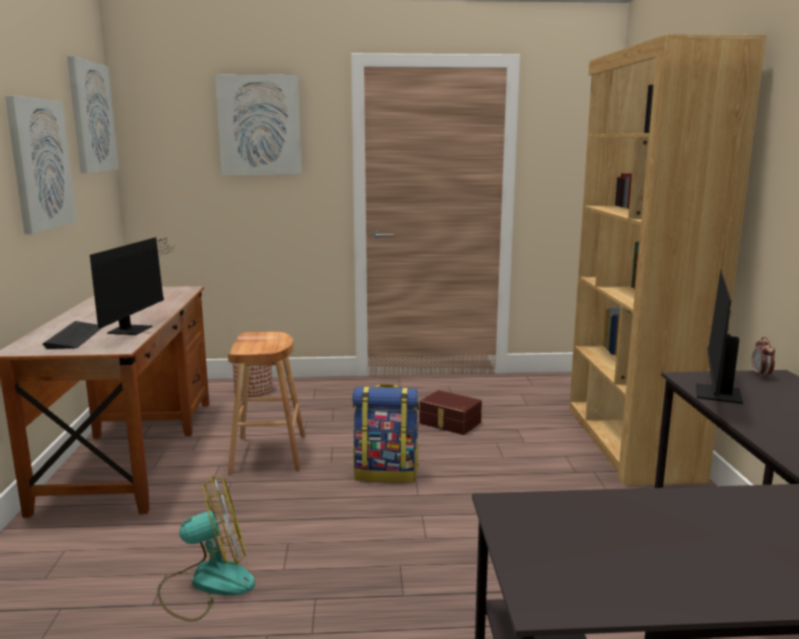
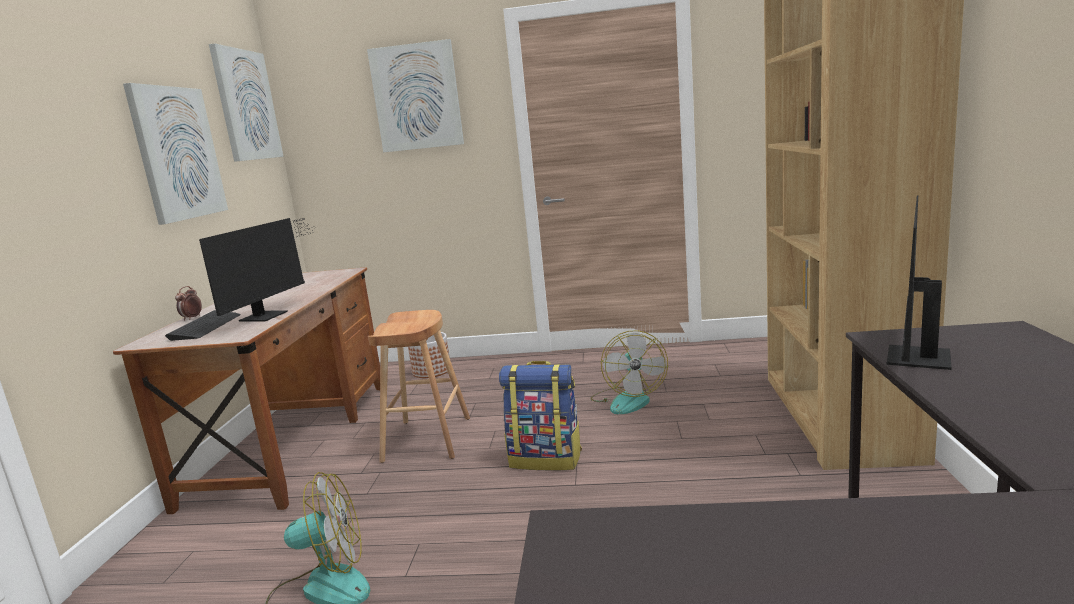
camera: 10 degrees right, 0 degrees up
brown storage box [419,390,482,435] -> fan [590,330,668,414]
alarm clock [752,337,775,378] -> alarm clock moved to [175,286,202,321]

